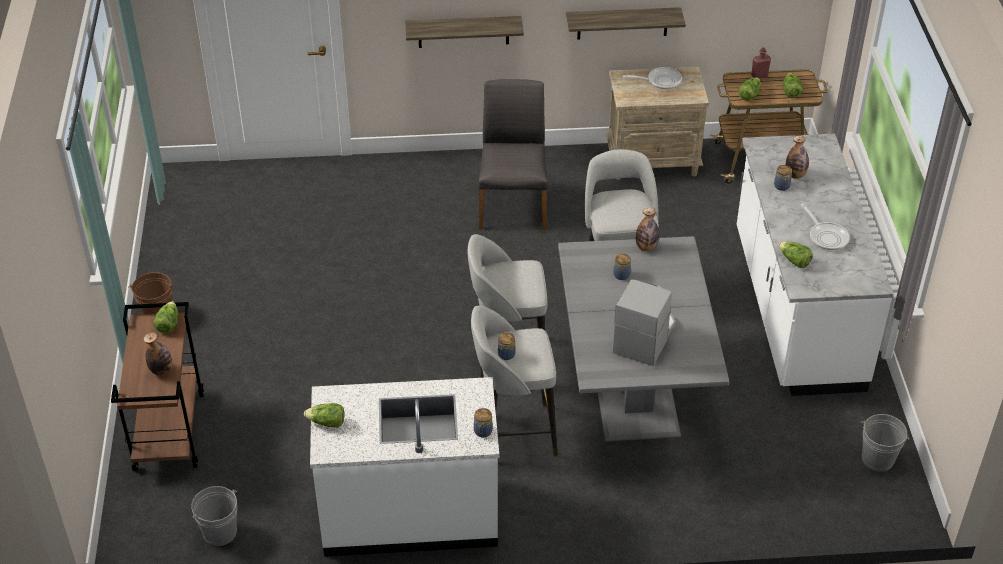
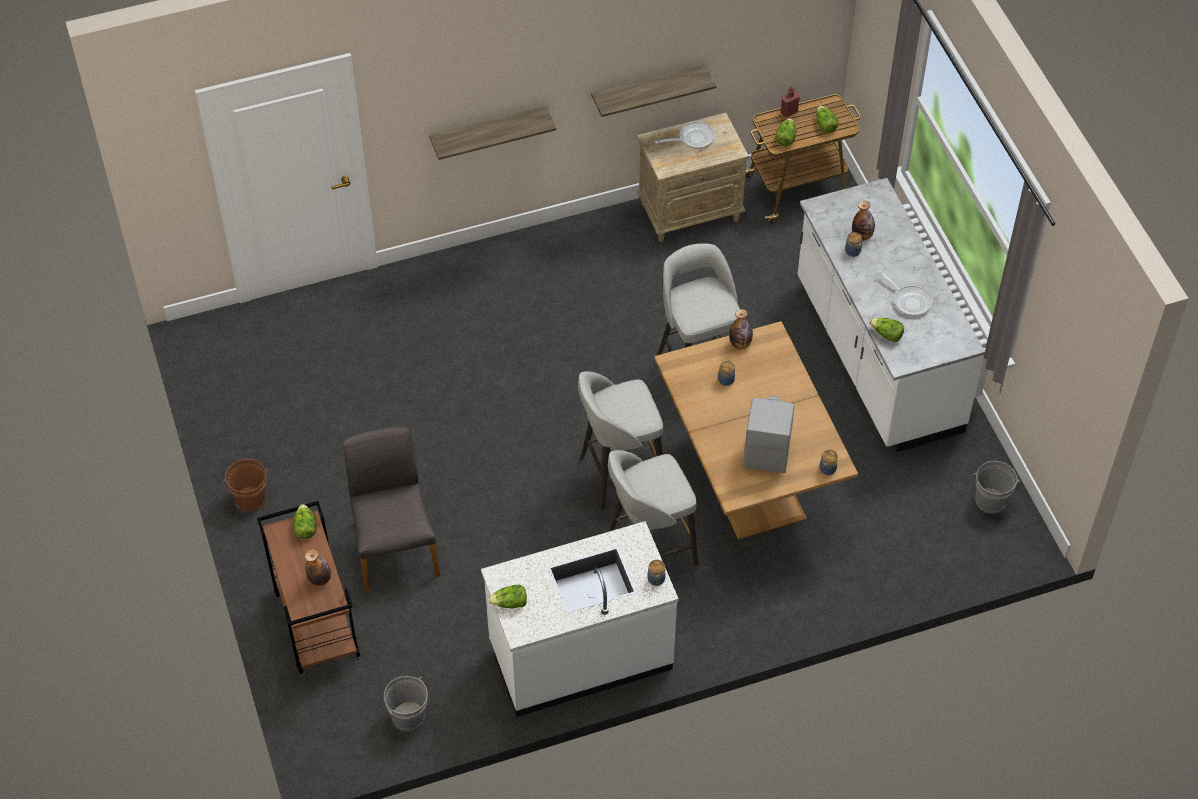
camera: 15 degrees left, 10 degrees up
grey chair [478,79,548,230] -> grey chair moved to [343,427,440,592]
jar [498,332,516,360] -> jar moved to [820,450,838,475]
grey dining table [558,236,730,442] -> brown dining table [655,321,858,539]

